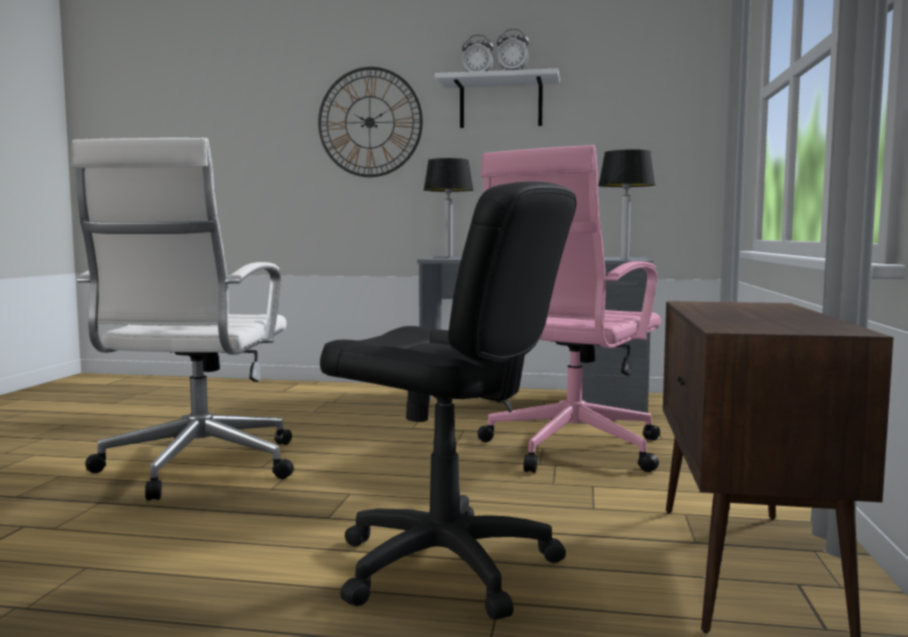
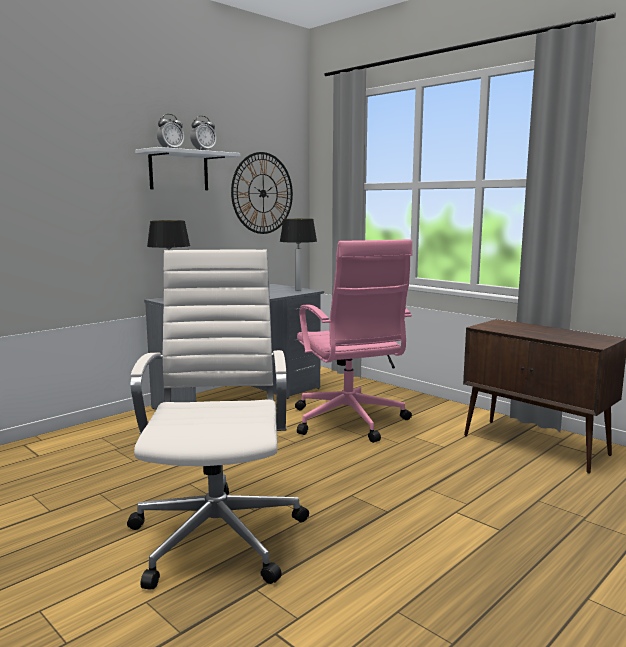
camera: 55 degrees left, 5 degrees up
white office chair [71,138,294,501] -> white office chair turned 135 degrees counterclockwise [127,250,309,590]
wall clock [318,67,423,177] -> wall clock moved to [231,152,293,234]
black office chair [320,182,577,619] -> none

